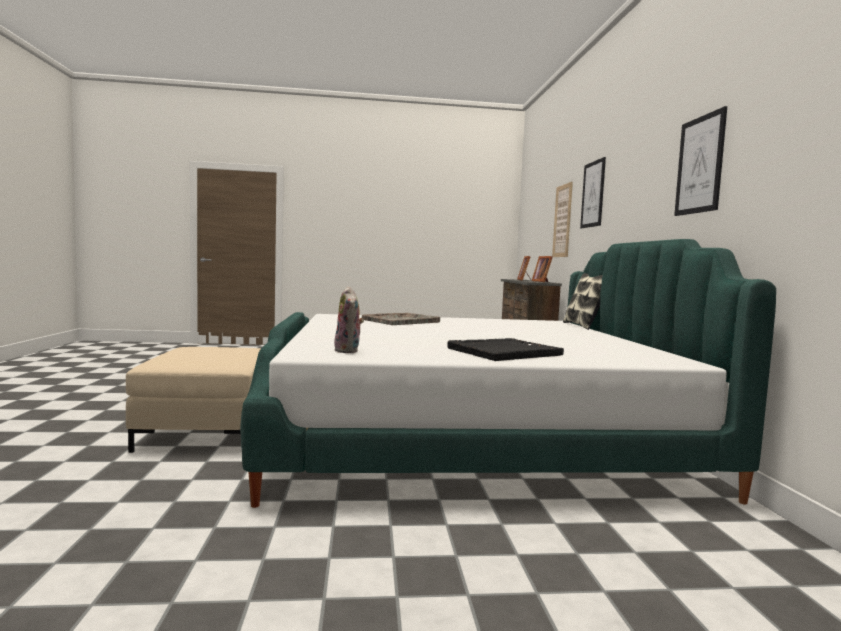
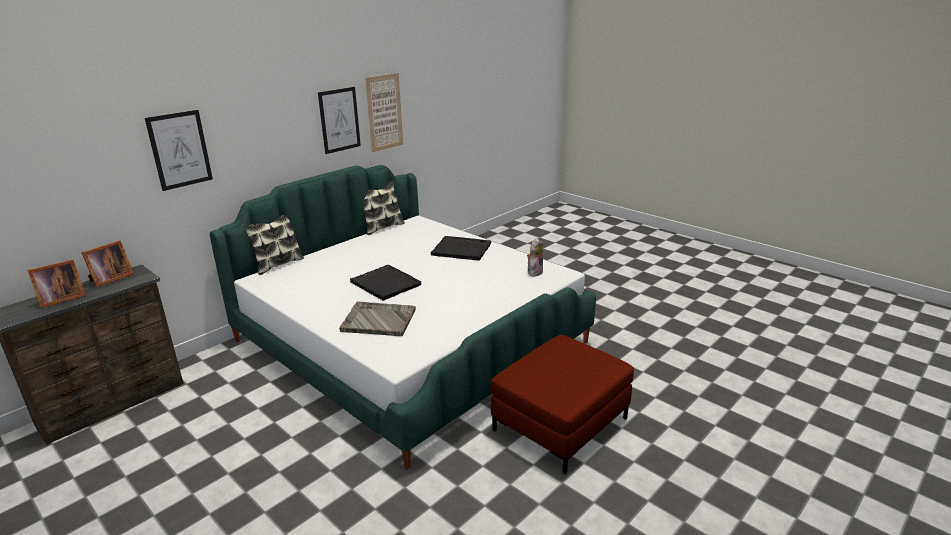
camera: 130 degrees left, 20 degrees up
beige ottoman [126,347,261,453] -> red ottoman [491,335,634,475]
picture [552,182,573,257] -> picture moved to [365,73,403,152]
none -> black tray [350,265,421,300]
none -> pillow [363,181,405,235]

